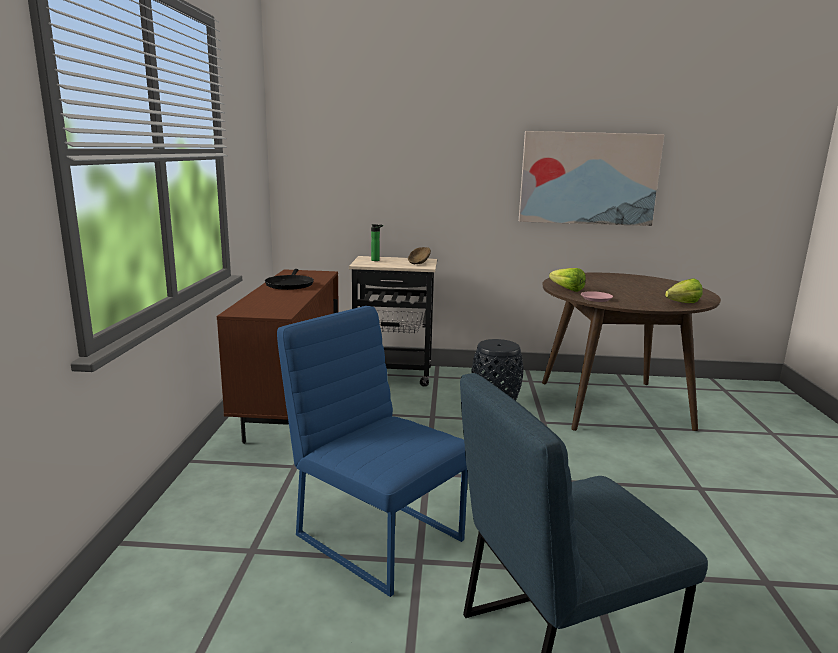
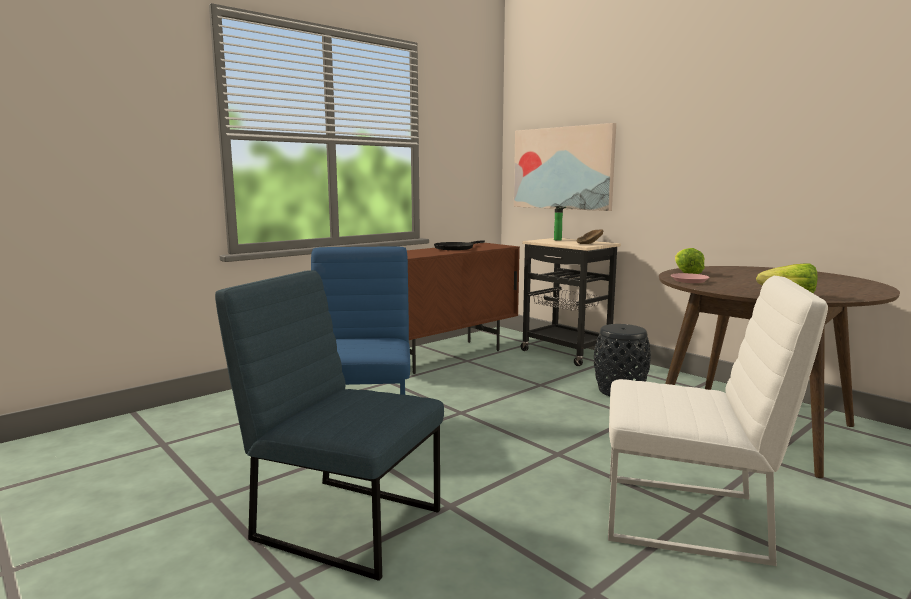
camera: 45 degrees right, 5 degrees down
picture [519,131,664,226] -> picture moved to [514,123,616,211]
none -> white chair [608,276,828,566]

